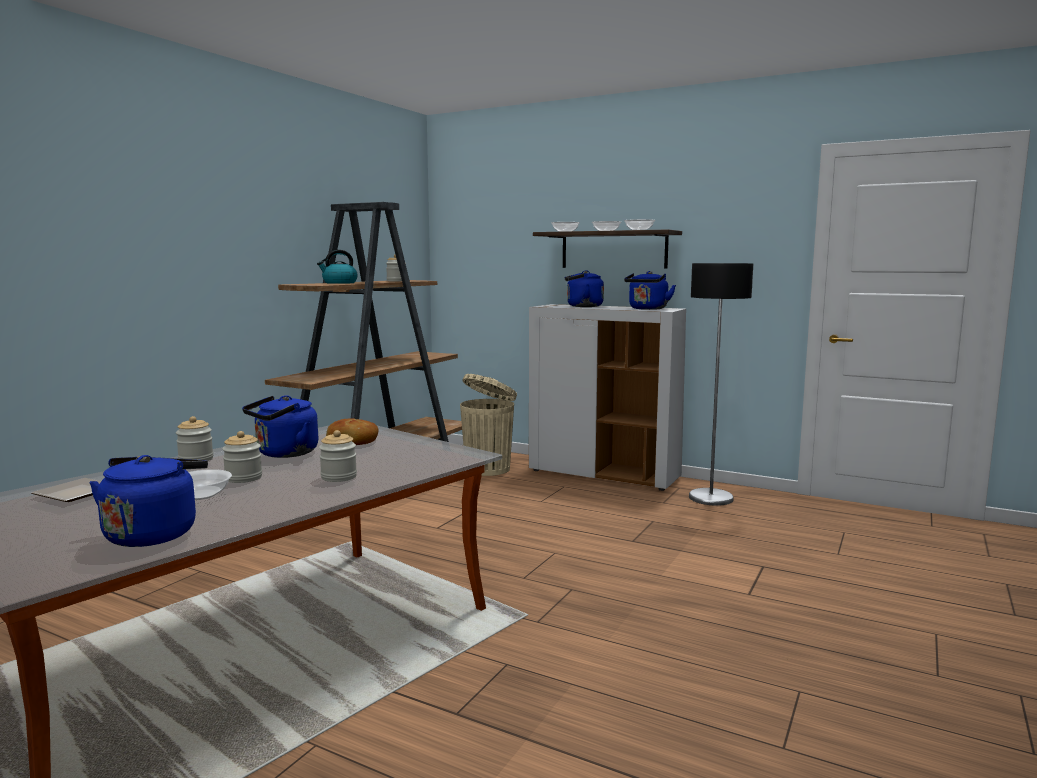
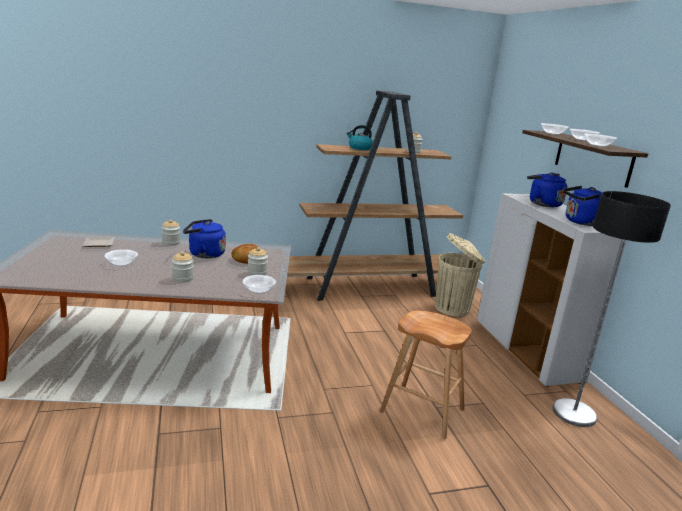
camera: 45 degrees right, 10 degrees up
blue kettle [89,455,208,547] -> none
jar [222,431,262,483] -> jar moved to [247,247,268,275]
none -> bowl [243,275,276,294]
none -> brown stool [380,310,471,439]

